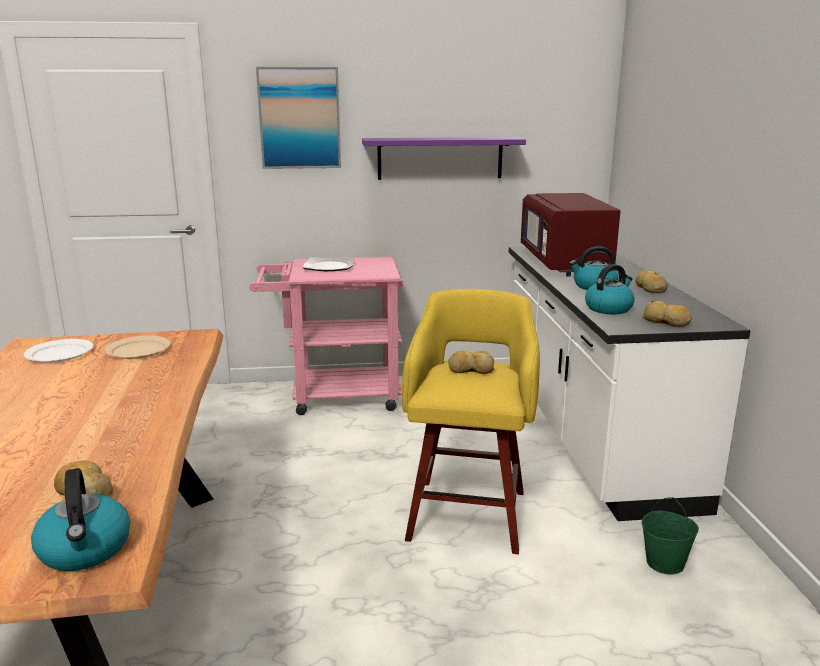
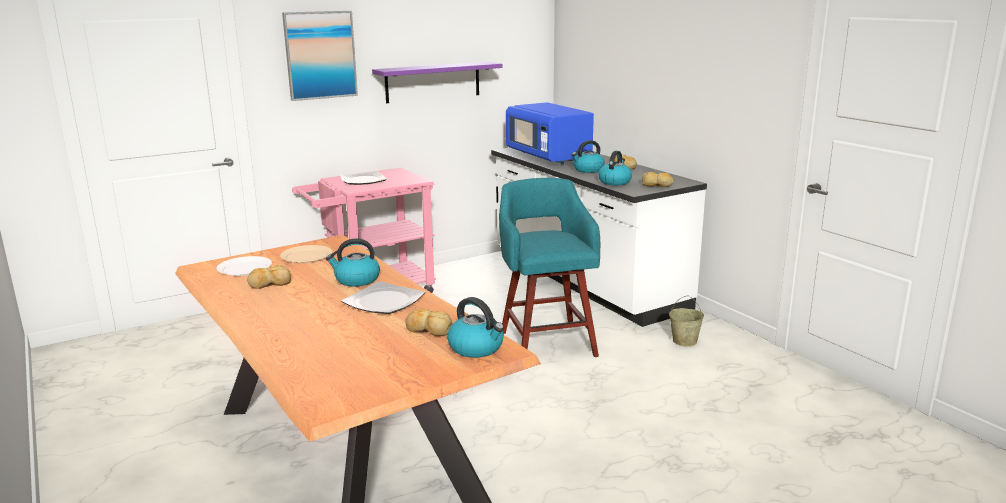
camera: 25 degrees left, 0 degrees up
yellow stool [402,289,540,554] -> turquoise stool [499,178,600,357]
bread [448,351,494,374] -> bread moved to [247,265,291,289]
red microwave [521,193,620,277] -> blue microwave [506,102,594,166]
green bucket [642,497,699,575] -> beige bucket [669,296,704,346]
none -> kettle [326,238,380,287]
none -> plate [341,281,426,314]

